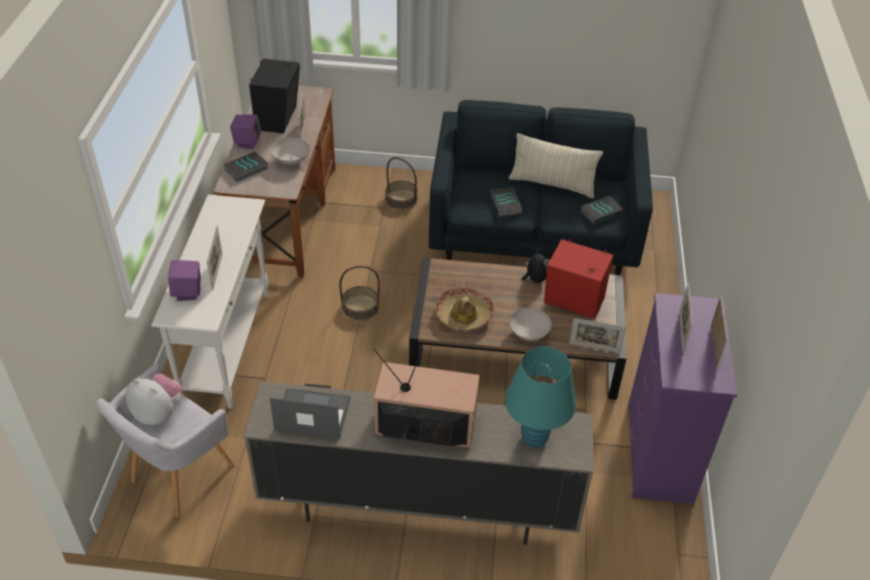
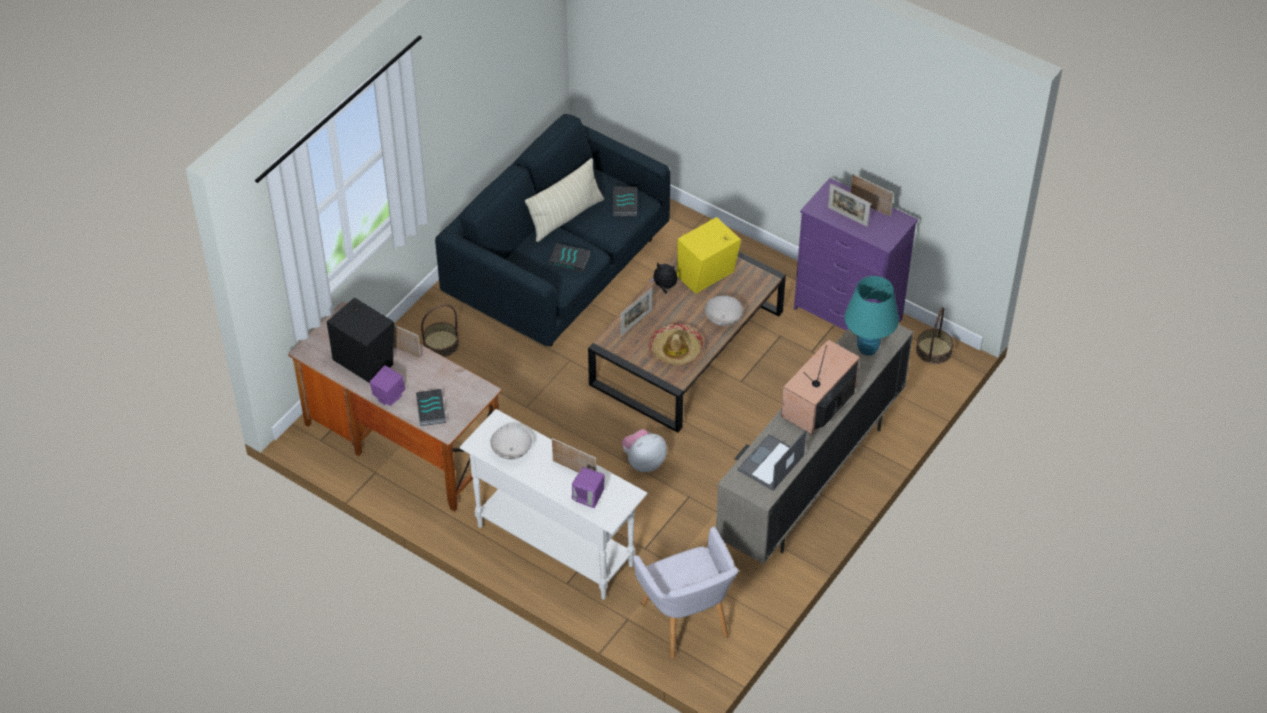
camera: 60 degrees left, 5 degrees up
plush toy [125,373,183,425] -> plush toy moved to [622,429,667,472]
white bowl [271,138,310,165] -> white bowl moved to [490,425,532,459]
basket [339,266,380,321] -> basket moved to [916,307,954,364]
red speaker [544,239,613,319] -> yellow speaker [677,217,741,294]
picture frame [569,318,626,353] -> picture frame moved to [621,288,652,336]

